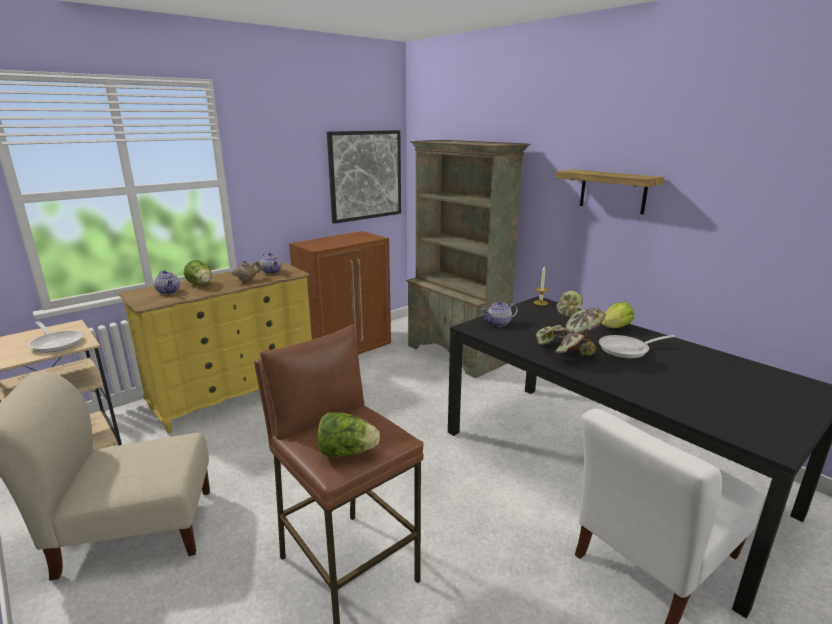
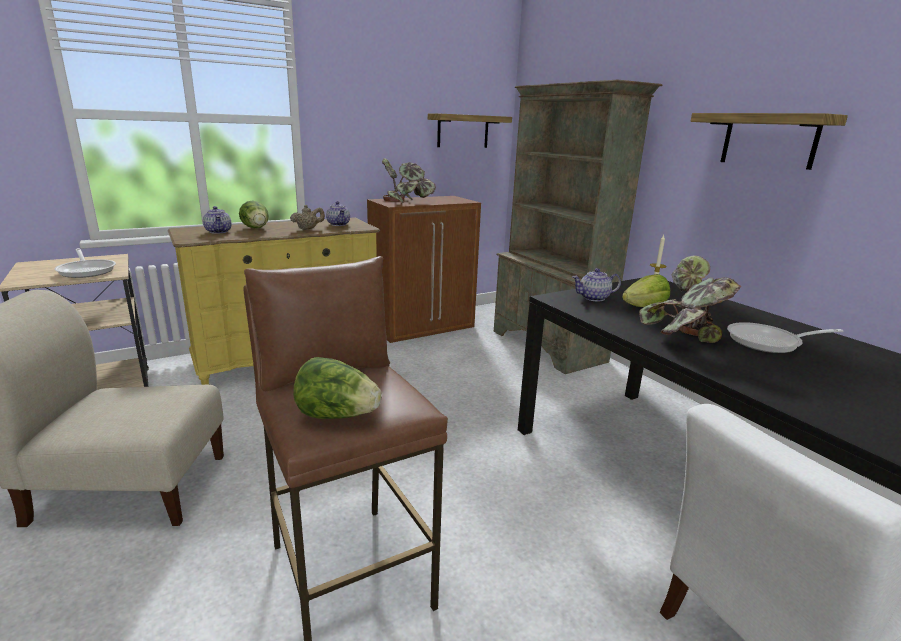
camera: 10 degrees right, 0 degrees up
picture [327,130,401,224] -> shelf [428,113,512,148]
lettuce [602,302,634,328] -> lettuce moved to [622,274,670,307]
none -> potted plant [382,158,436,203]

